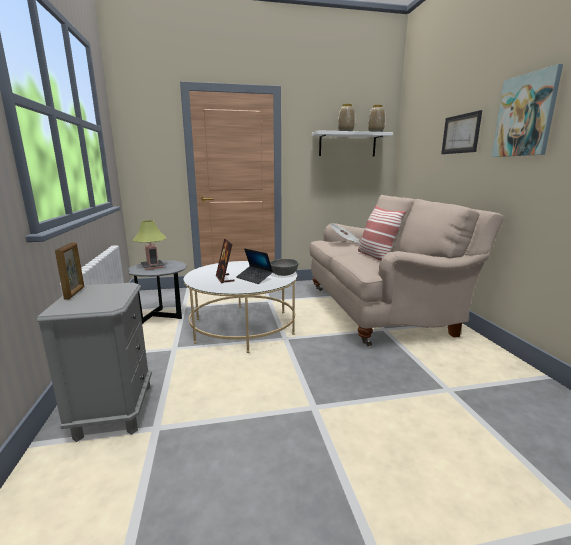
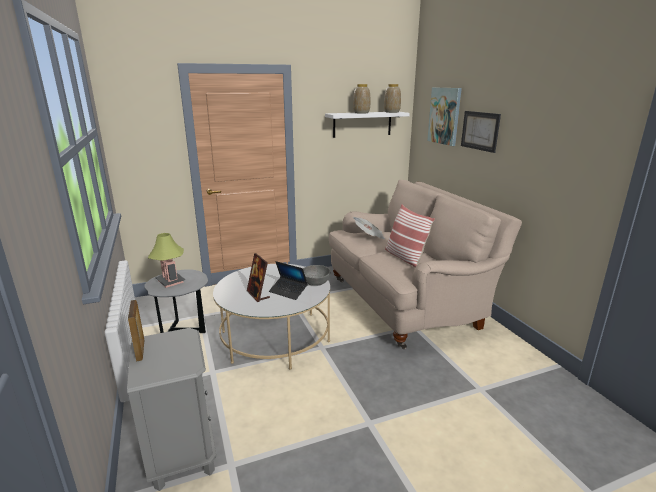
camera: 10 degrees left, 5 degrees up
picture [492,64,563,157] -> picture moved to [427,88,462,146]

